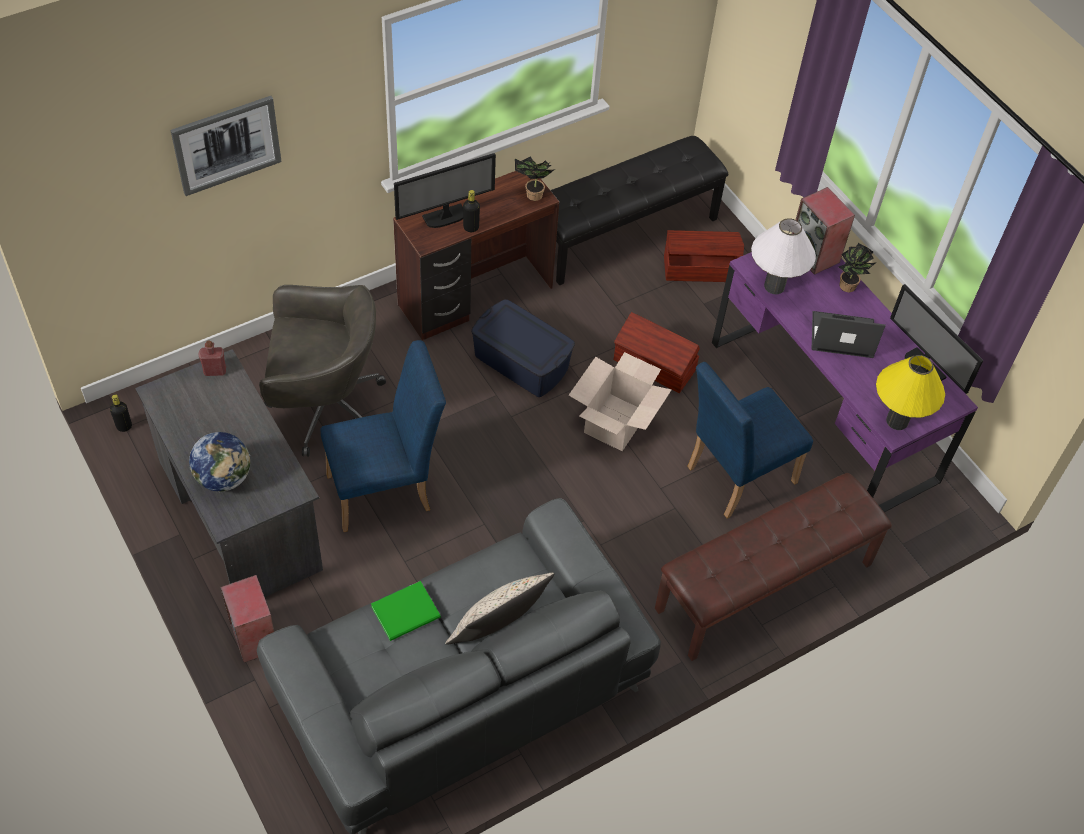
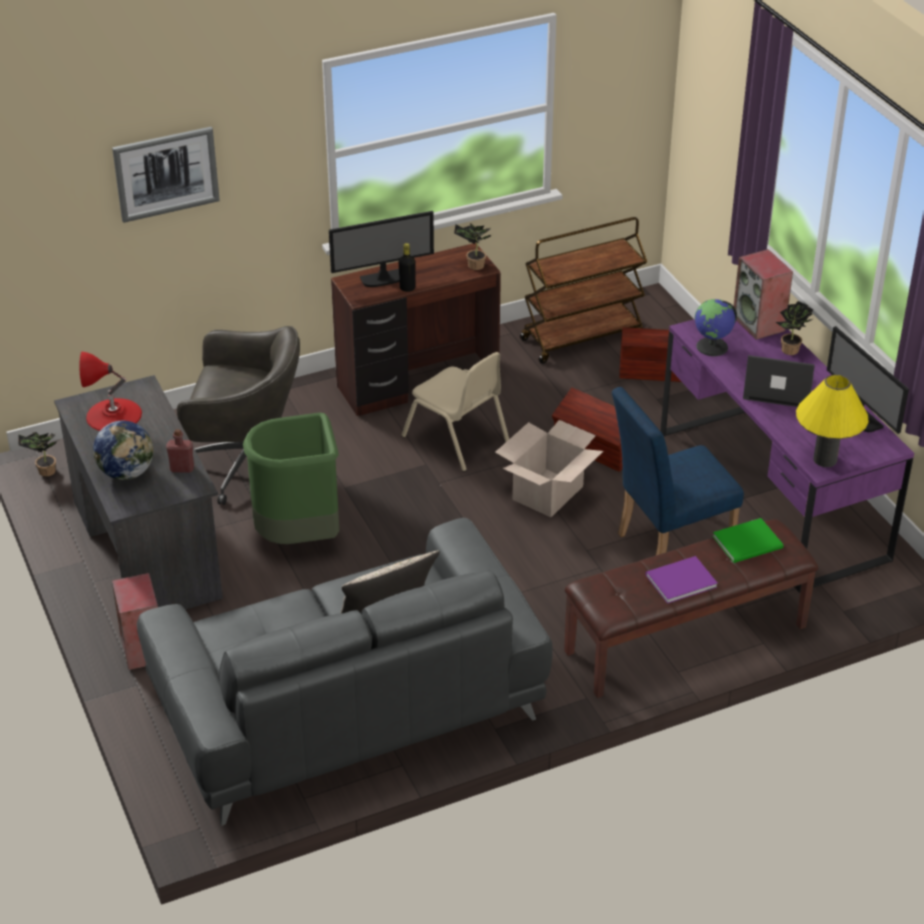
camera: 10 degrees right, 15 degrees down
black bottle [110,395,132,432] -> potted plant [19,432,59,477]
red bottle [199,341,226,376] -> red bottle moved to [166,429,194,473]
blue chair [320,340,446,532] -> green trash can [243,413,339,544]
green book [371,581,441,641] -> green book moved to [713,518,784,563]
blue storage box [471,299,575,397] -> beige chair [401,352,509,472]
black bench [550,136,729,285] -> brown cart [520,217,647,364]
white table lamp [751,218,816,294] -> globe [695,299,737,356]
none -> red table lamp [80,352,142,431]
none -> purple book [646,556,718,604]

